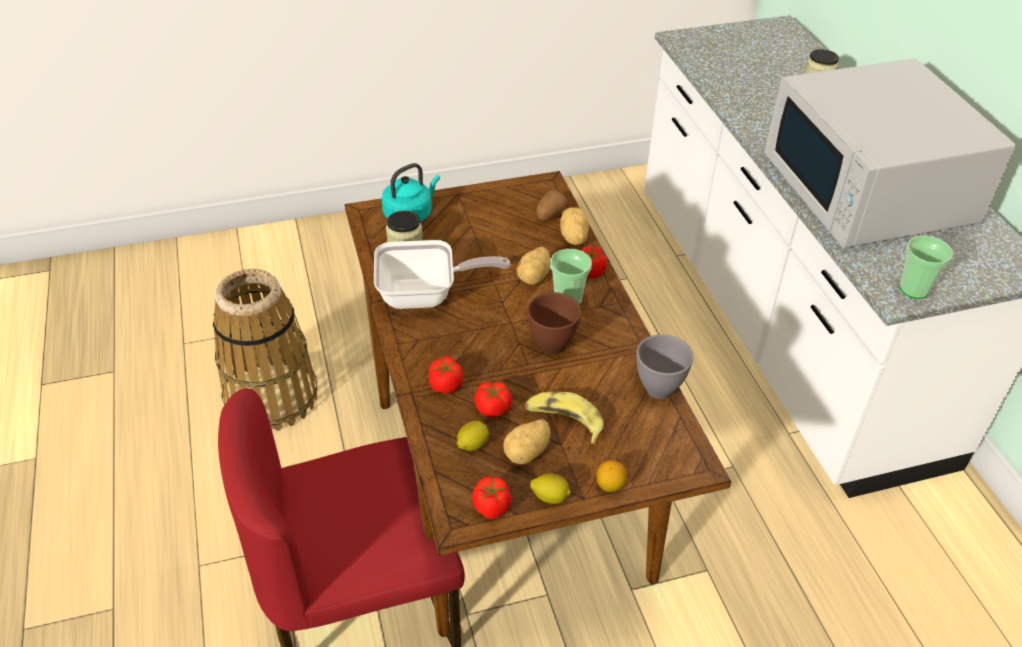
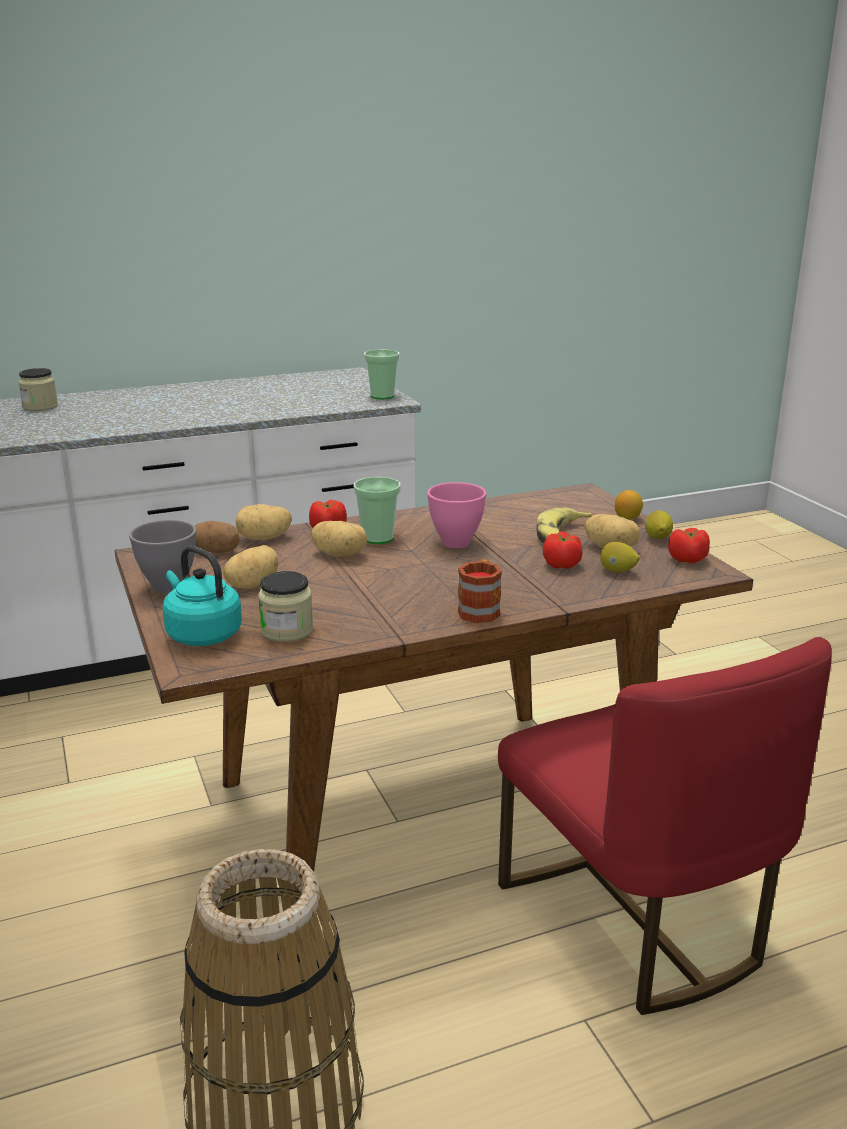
camera: 95 degrees left, 20 degrees down
frying pan [374,240,510,309] -> none
tomato [429,356,463,394] -> none
brown bowl [527,292,581,355] -> pink bowl [427,482,486,548]
grey bowl [637,335,694,399] -> grey bowl moved to [129,520,196,593]
white microwave [765,58,1016,248] -> none
none -> potato [223,545,278,588]
none -> mug [458,559,502,623]

